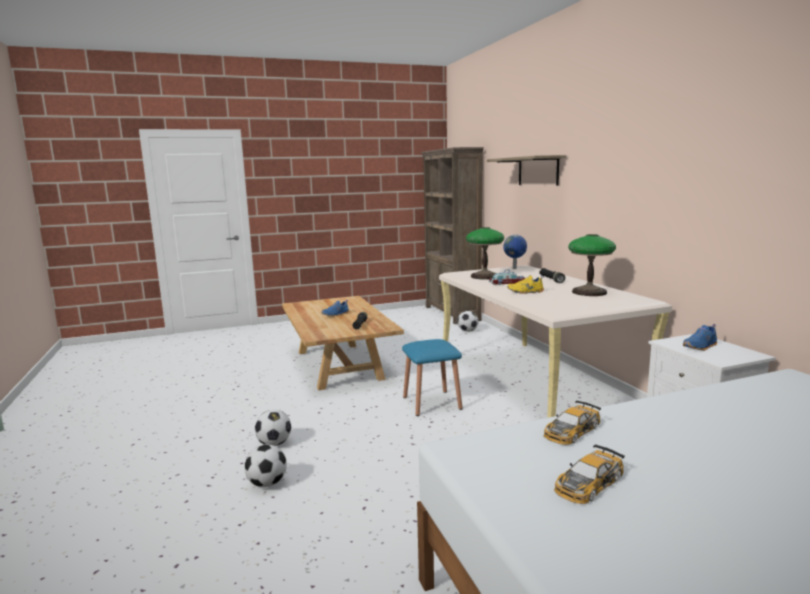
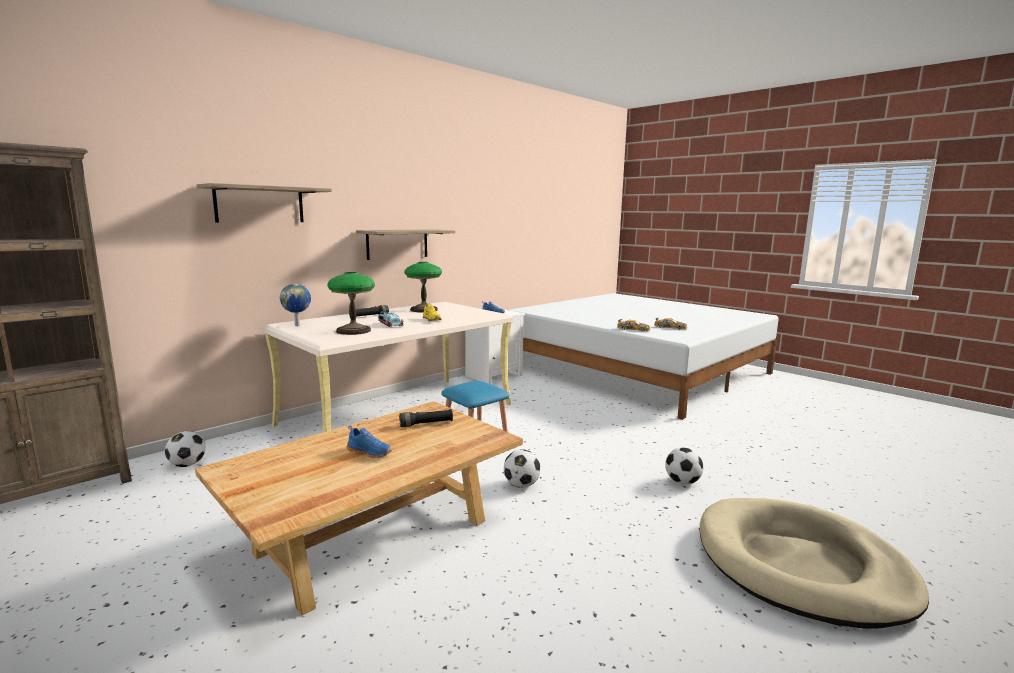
camera: 115 degrees left, 0 degrees up
football [255,410,291,446] -> football moved to [504,449,540,488]
none -> shelf [356,229,455,260]
none -> beige dog bed [700,498,929,629]

